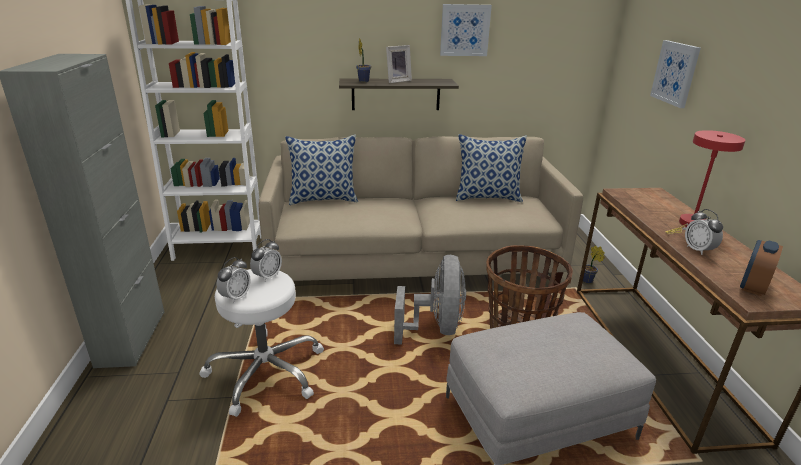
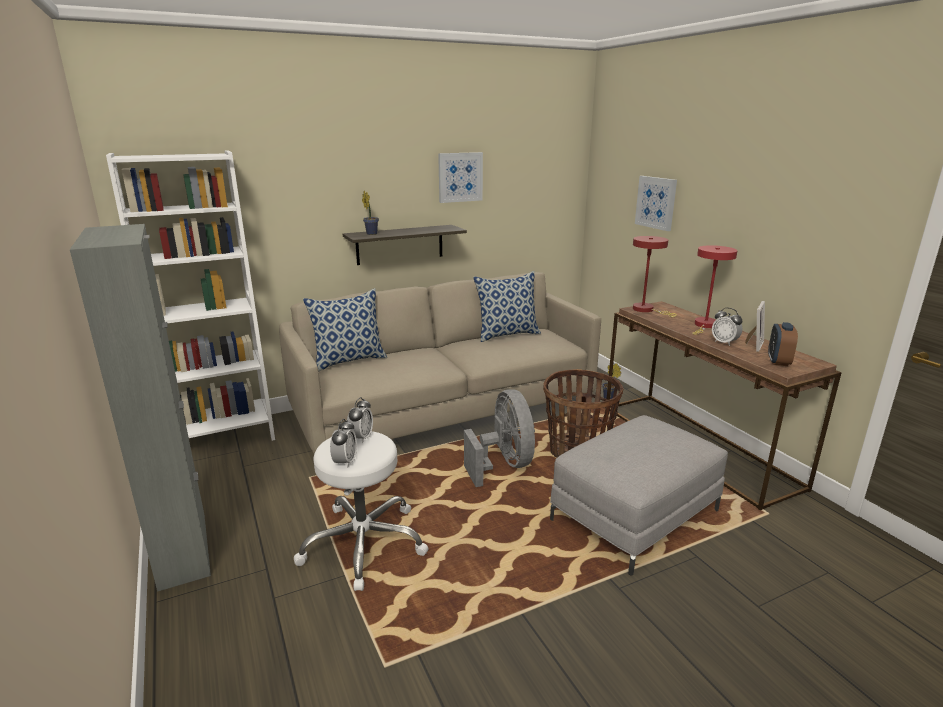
camera: 20 degrees left, 5 degrees down
picture frame [386,45,412,83] -> picture frame moved to [745,301,765,352]
none -> red table lamp [633,236,677,317]

